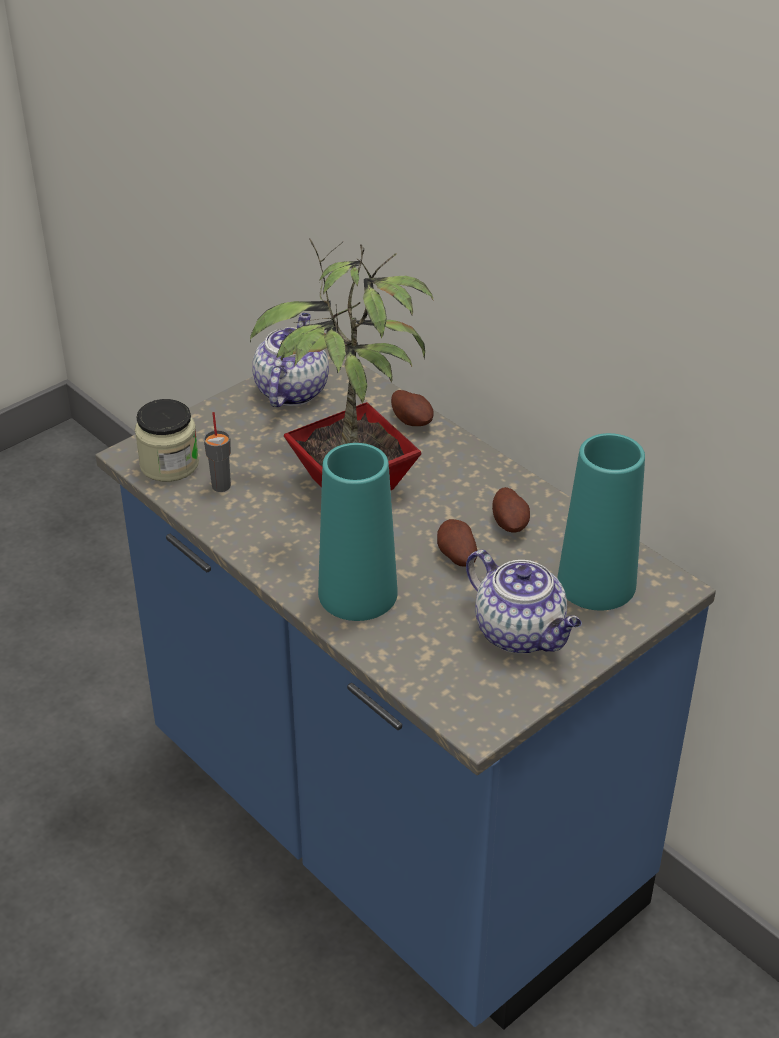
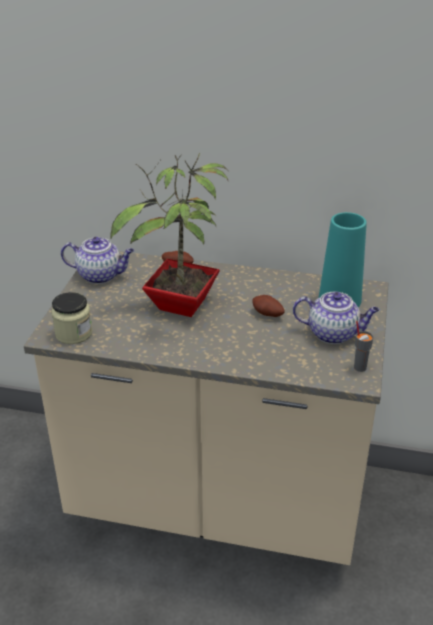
camera: 35 degrees left, 5 degrees down
blue counter [95,348,716,1030] -> beige counter [24,251,389,565]
grey cup [203,412,231,492] -> grey cup moved to [354,321,374,372]
teapot [252,313,329,407] -> teapot turned 120 degrees clockwise [61,237,134,284]
turquoise vase [318,443,398,621] -> none
potato [492,487,530,533] -> none

